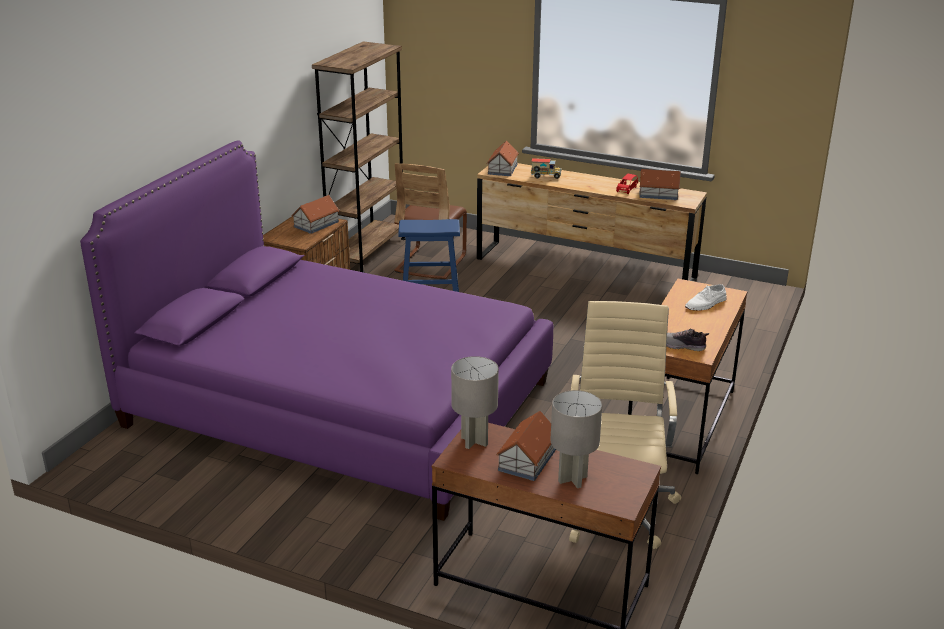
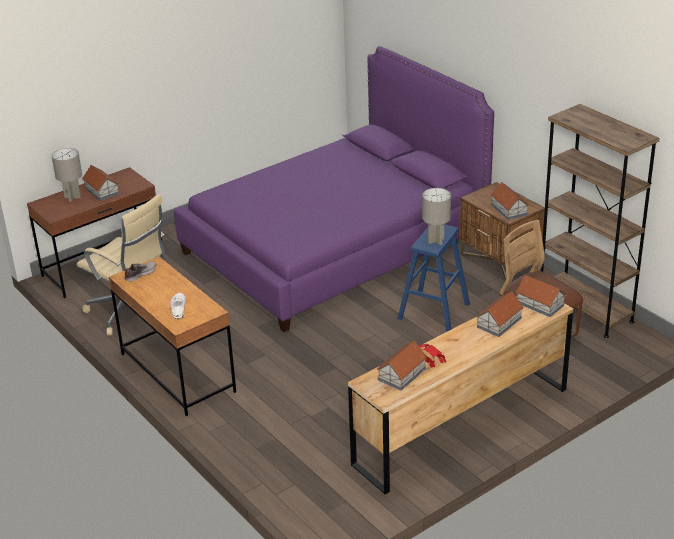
camera: 120 degrees right, 5 degrees up
grey table lamp [451,356,499,449] -> grey table lamp moved to [422,188,451,245]
toy truck [531,158,562,179] -> toy house [476,291,523,337]

